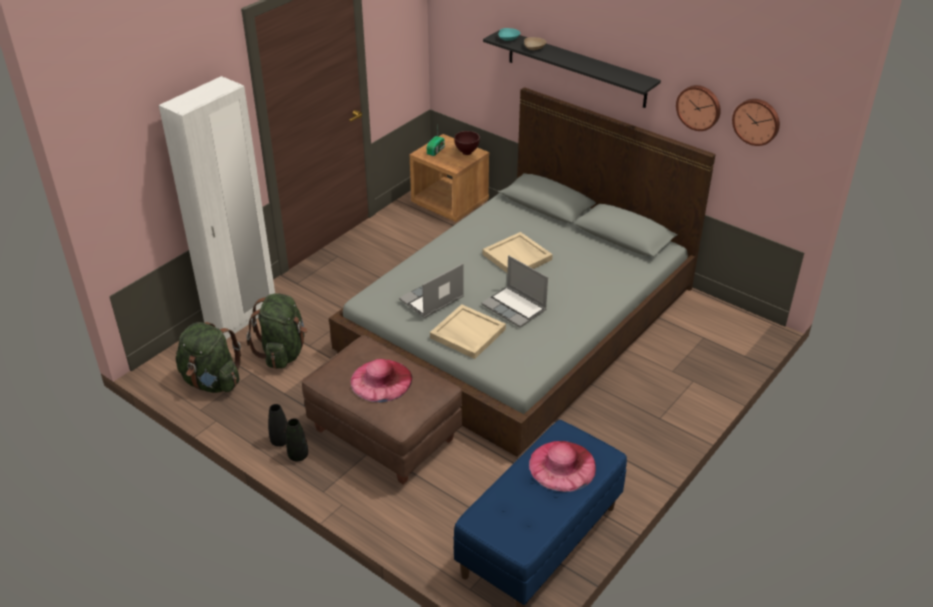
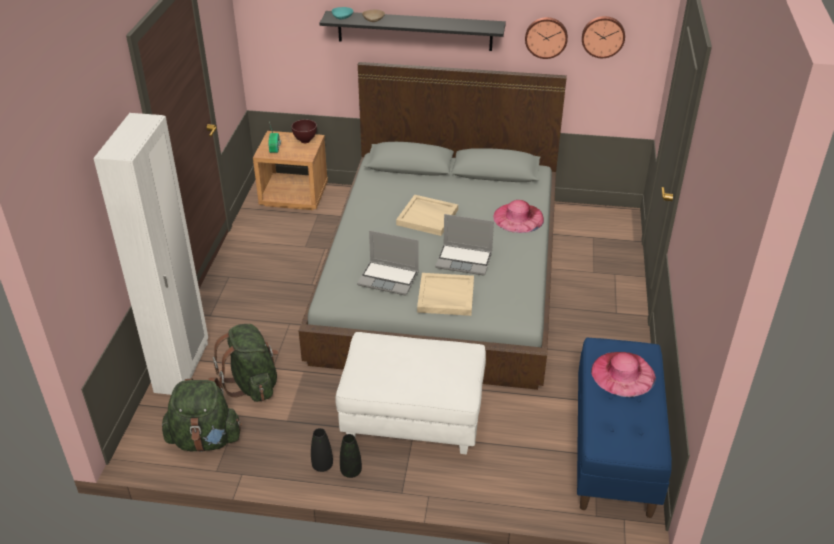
camera: 30 degrees left, 0 degrees up
brown ottoman [302,335,462,485] -> white ottoman [335,332,486,455]
pink hat [351,359,412,402] -> pink hat moved to [493,200,544,233]
laptop [399,263,464,318] -> laptop turned 90 degrees counterclockwise [357,230,419,295]

